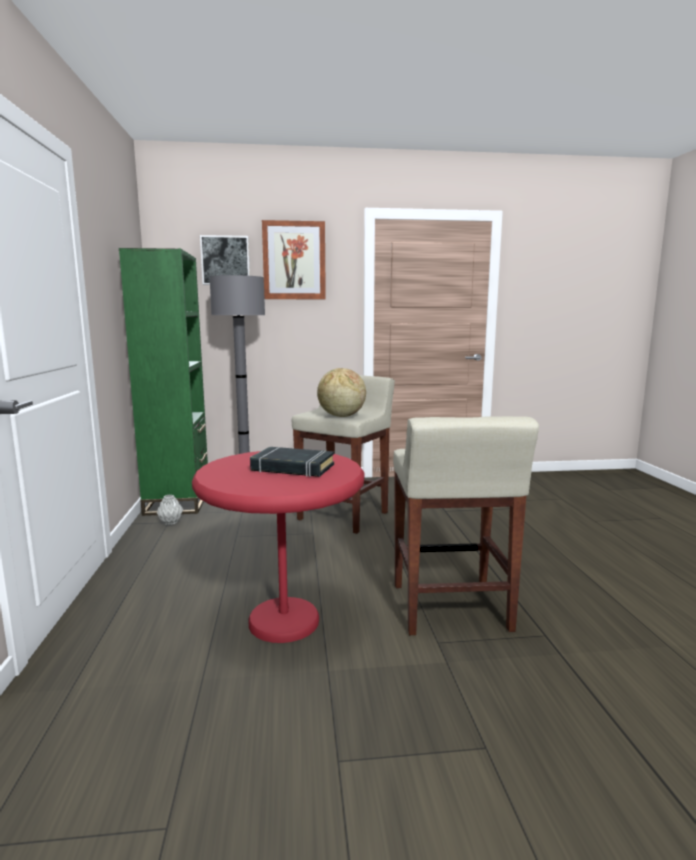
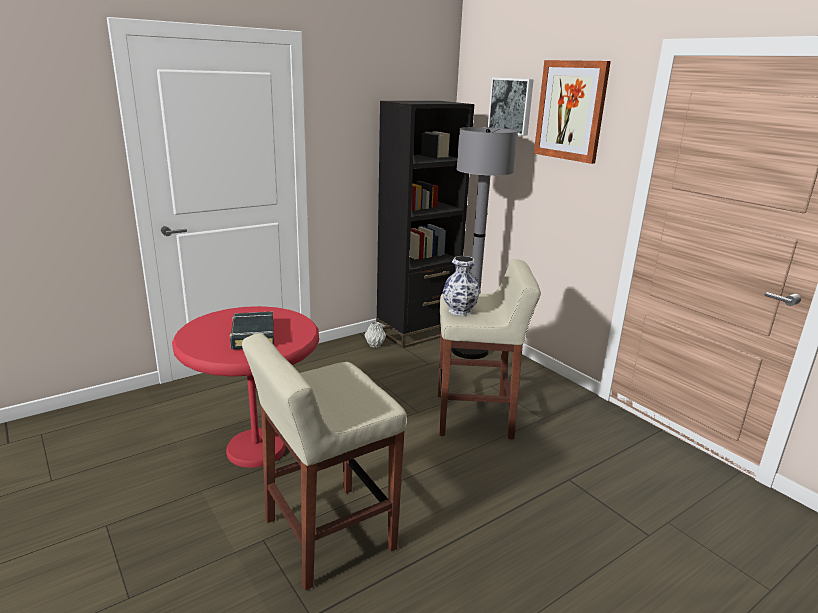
camera: 60 degrees right, 10 degrees up
green bookcase [119,248,208,516] -> black bookcase [376,101,474,348]
globe [317,368,366,417] -> vase [443,256,480,316]

